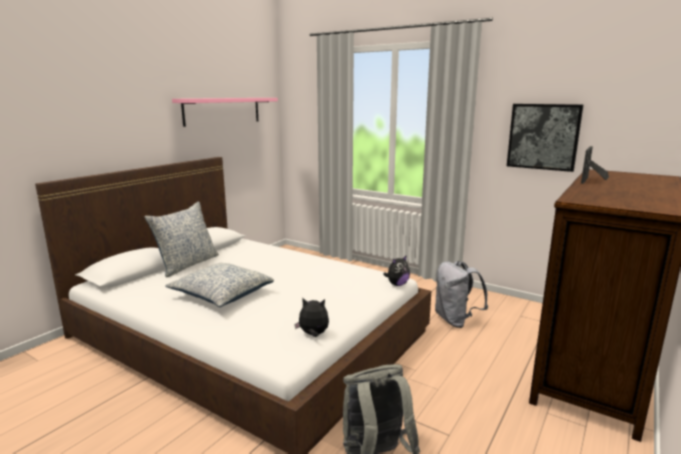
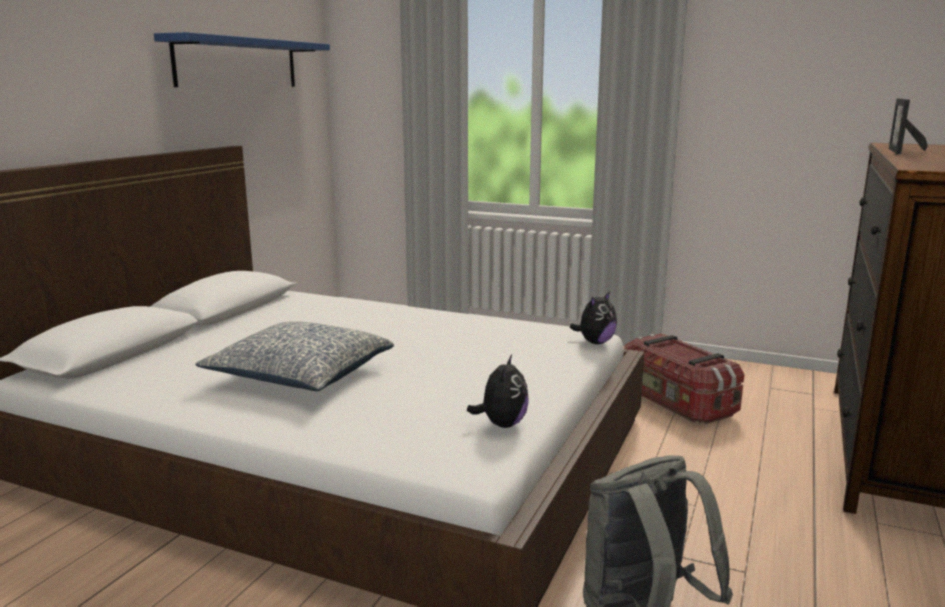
camera: 10 degrees left, 0 degrees up
pillow [144,201,219,277] -> none
pink shelf [172,98,278,127] -> blue shelf [154,32,330,87]
plush toy [294,298,329,337] -> plush toy turned 105 degrees clockwise [467,355,528,428]
grey backpack [435,261,488,328] -> storage box [624,333,744,424]
picture [507,104,583,172] -> none

